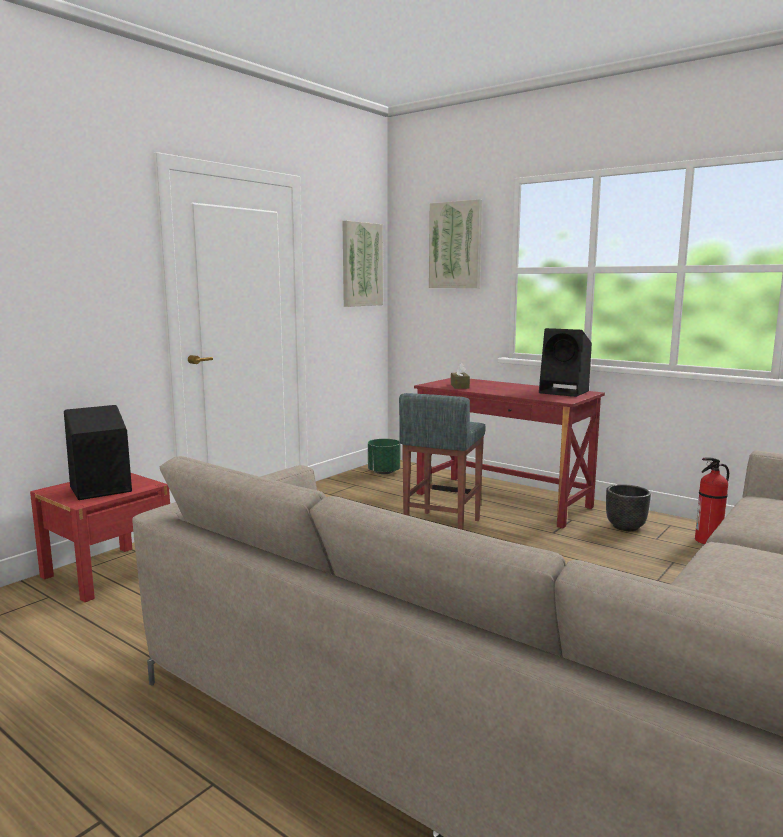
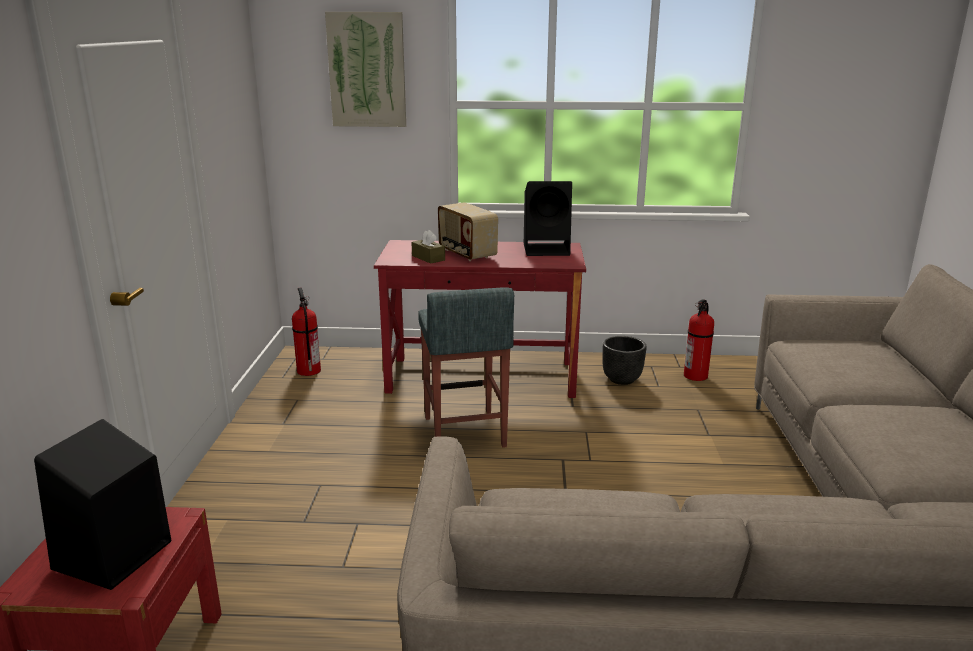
camera: 35 degrees left, 10 degrees up
picture [342,221,383,307] -> none
green planter [368,439,400,474] -> fire extinguisher [292,288,321,376]
none -> radio [438,202,498,261]

